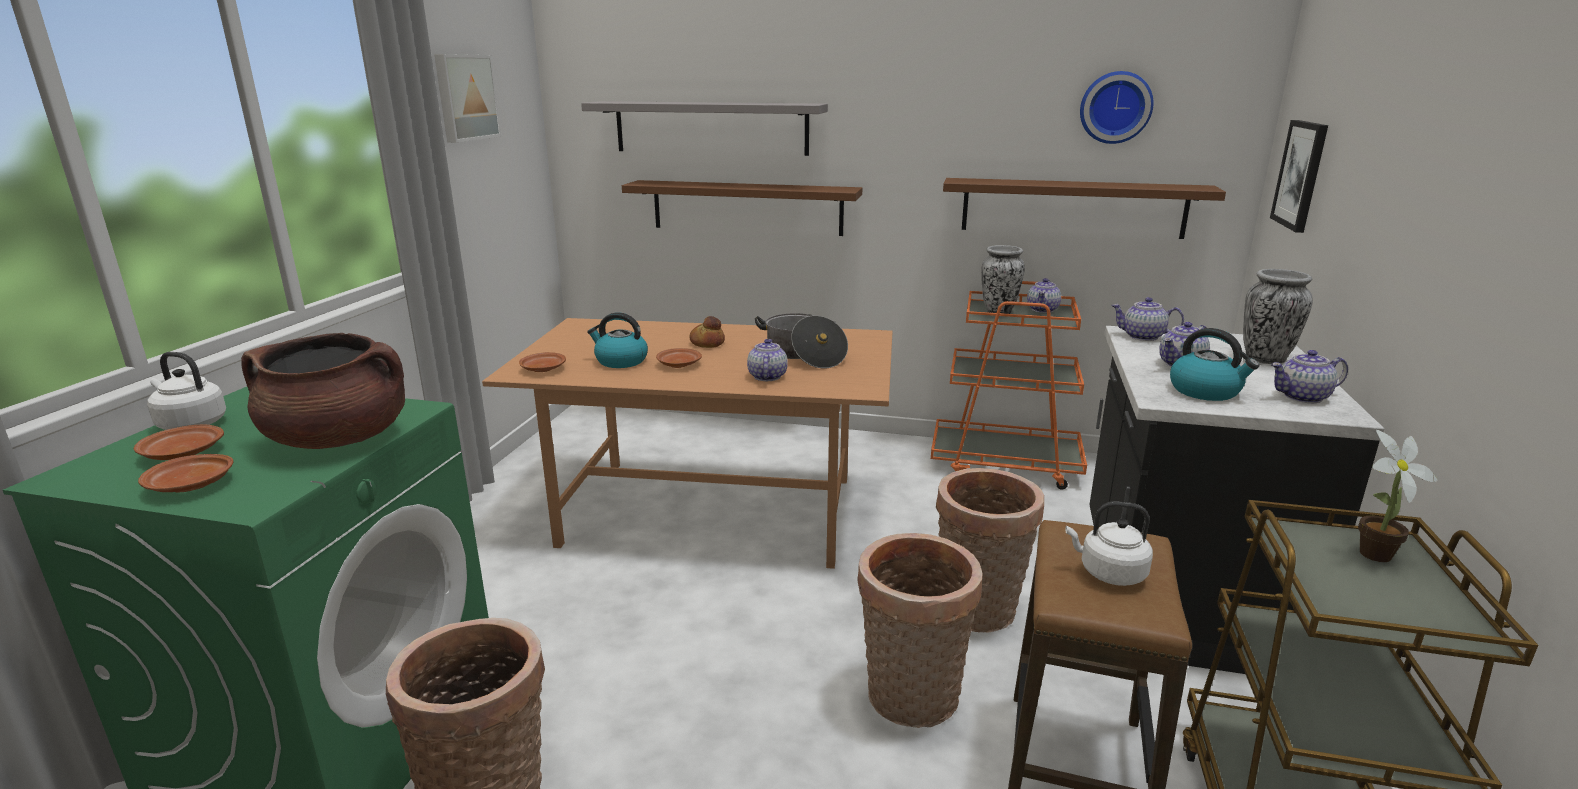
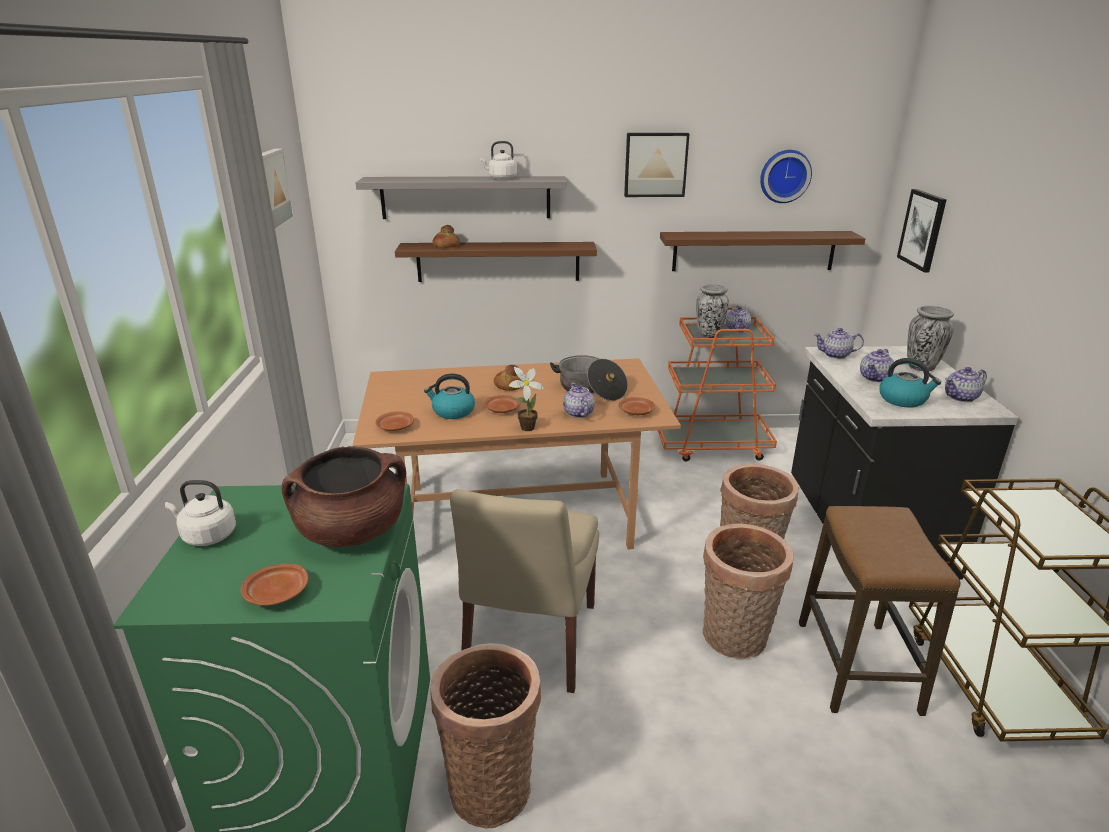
camera: 15 degrees left, 5 degrees up
brown plate [134,425,224,460] -> brown plate moved to [618,397,655,415]
white kettle [1066,501,1153,586] -> white kettle moved to [480,141,517,180]
potted plant [1358,430,1438,562] -> potted plant moved to [509,367,544,431]
none -> bread [432,225,460,248]
none -> beige chair [450,489,599,693]
none -> picture [624,133,690,197]

